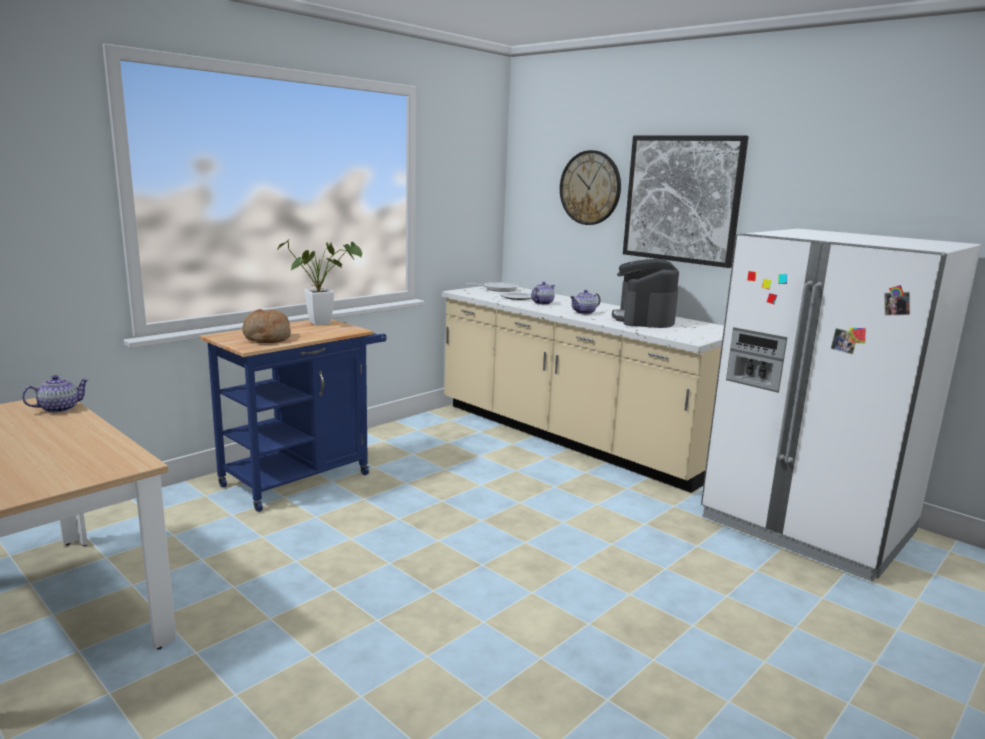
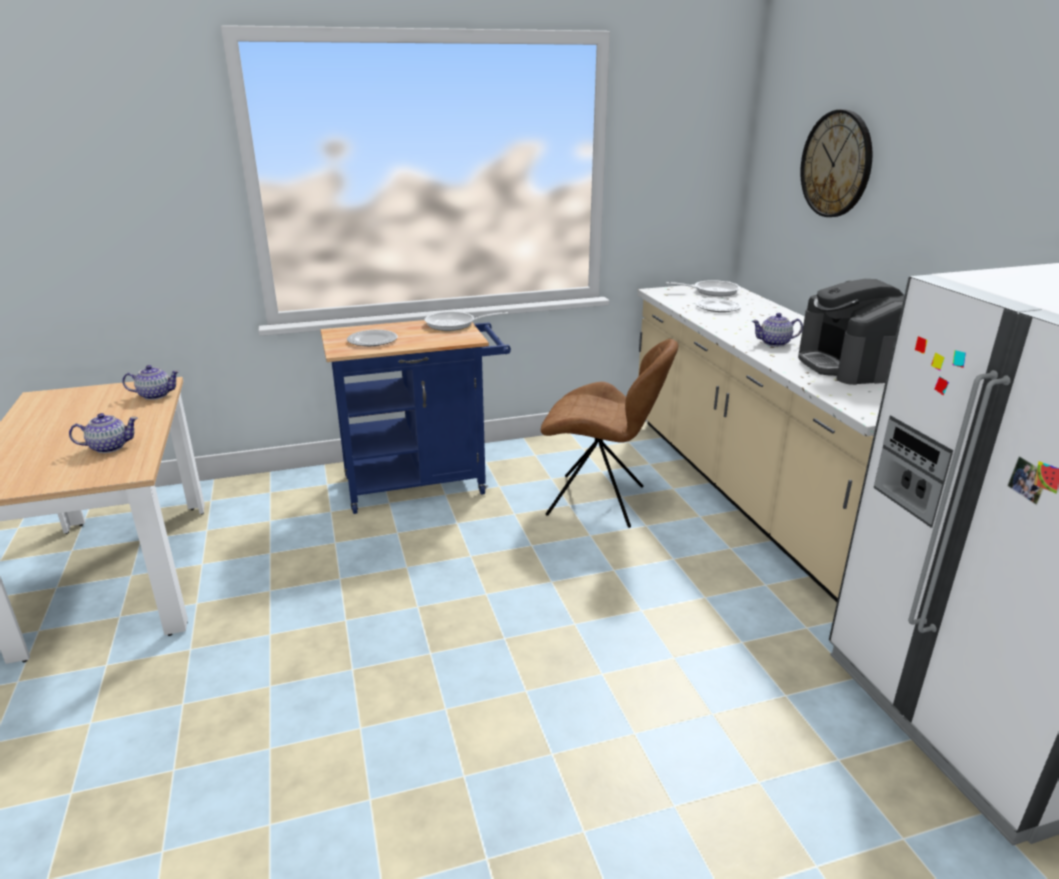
camera: 30 degrees right, 10 degrees up
bread [242,309,291,343] -> plate [347,330,398,346]
potted plant [277,239,362,325] -> frying pan [424,312,508,331]
teapot [531,282,555,305] -> teapot moved to [69,413,138,453]
coffee machine [612,259,679,328] -> coffee machine turned 45 degrees counterclockwise [798,279,904,385]
picture [623,136,749,268] -> none
none -> brown chair [541,339,678,528]

